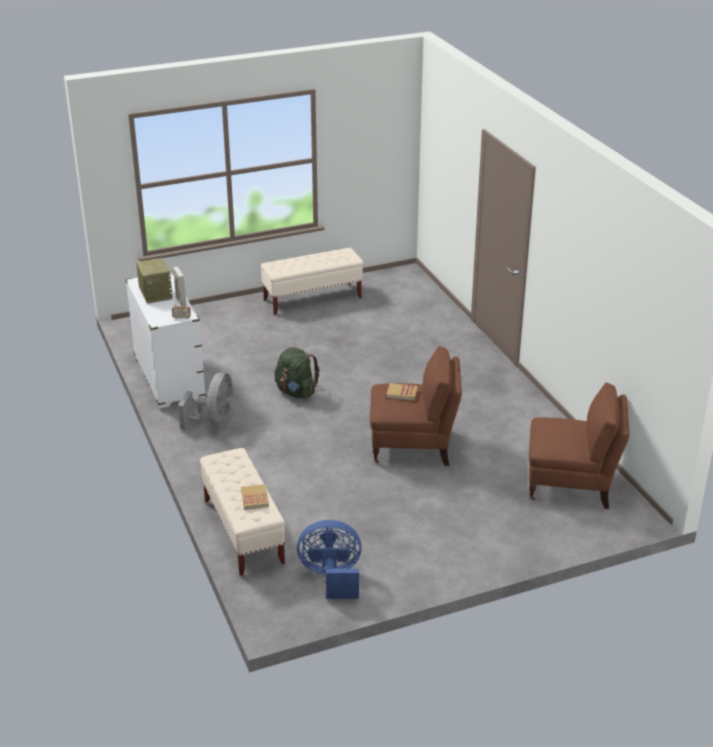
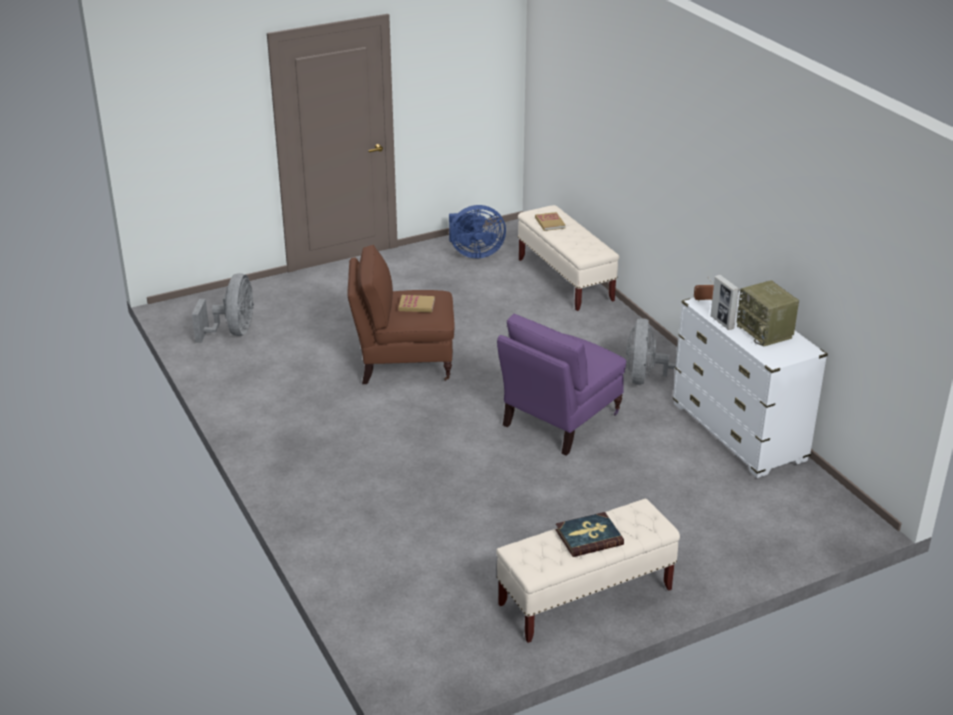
camera: 175 degrees right, 0 degrees up
green backpack [275,347,320,398] -> purple armchair [497,314,626,456]
brown armchair [529,383,629,509] -> grey fan [192,273,254,343]
none -> book [555,512,624,557]

